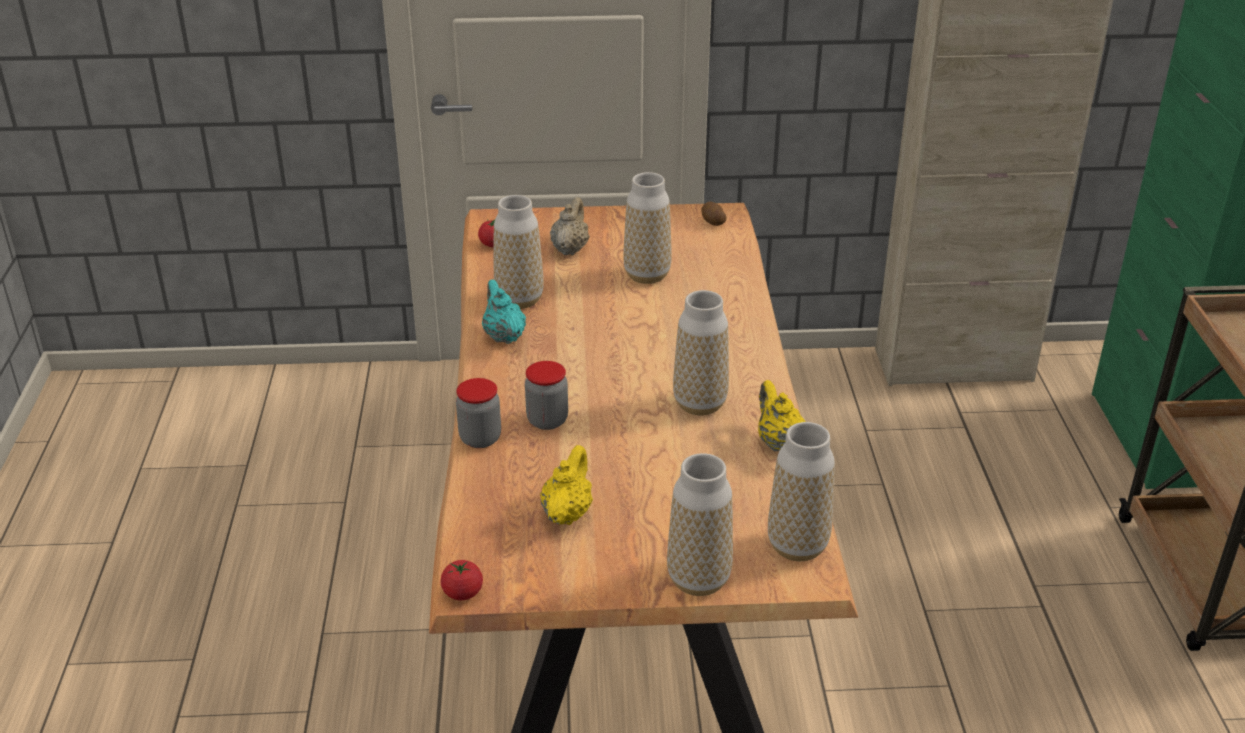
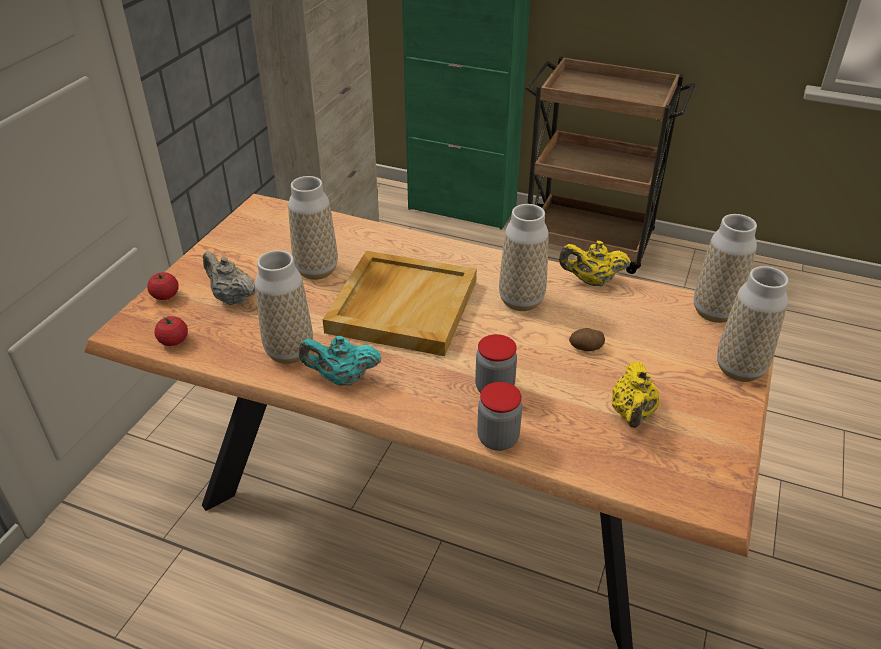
camera: 65 degrees left, 5 degrees up
tomato [440,560,483,600] -> tomato moved to [147,272,179,300]
yellow teapot [540,445,593,525] -> yellow teapot turned 120 degrees counterclockwise [612,362,659,428]
potato [701,202,727,226] -> potato moved to [569,328,605,351]
none -> beige tray [323,251,477,356]

